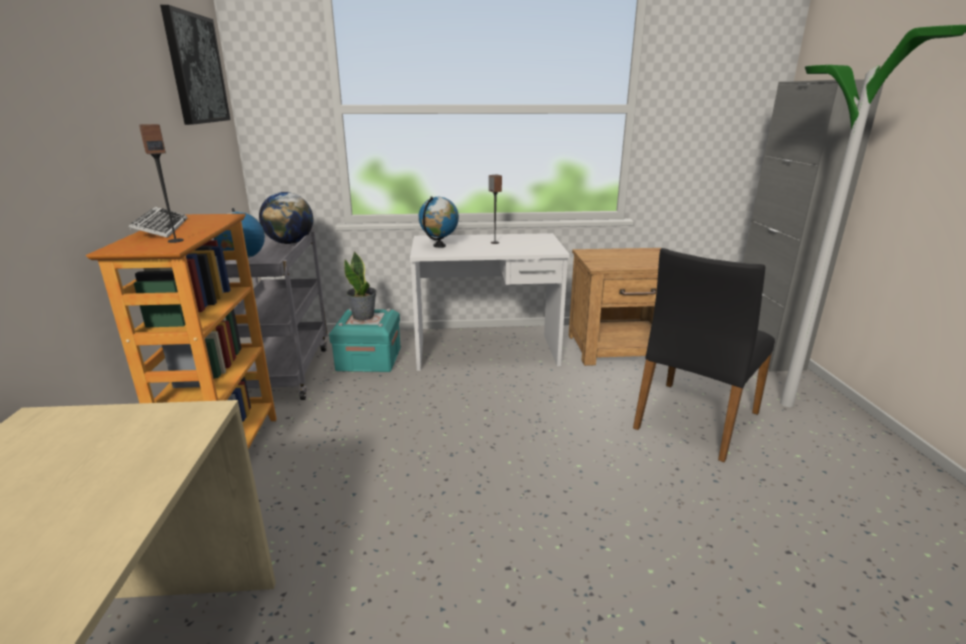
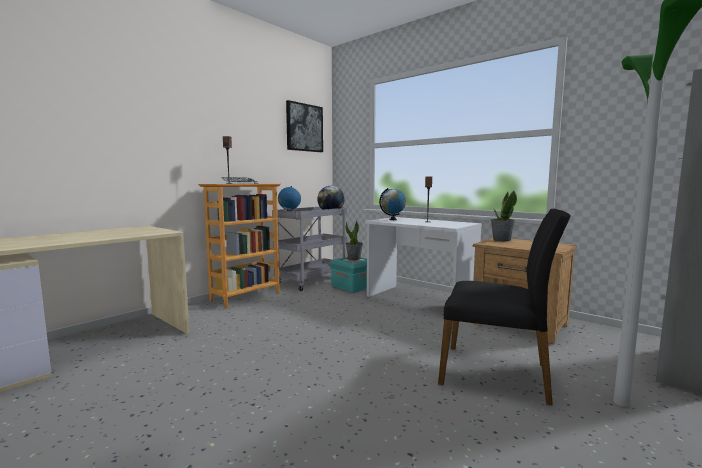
camera: 45 degrees right, 15 degrees down
black chair [633,248,775,462] -> black chair turned 150 degrees counterclockwise [438,209,571,406]
none -> potted plant [491,190,517,241]

